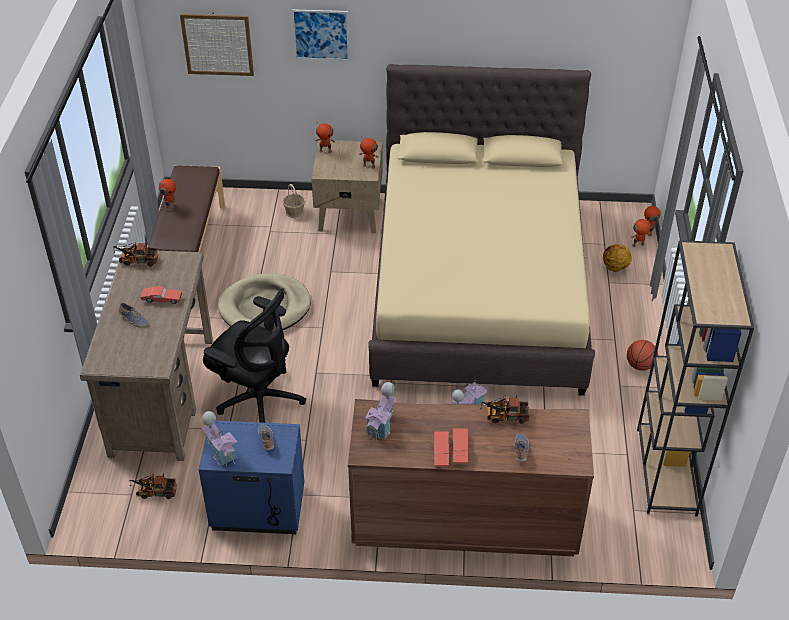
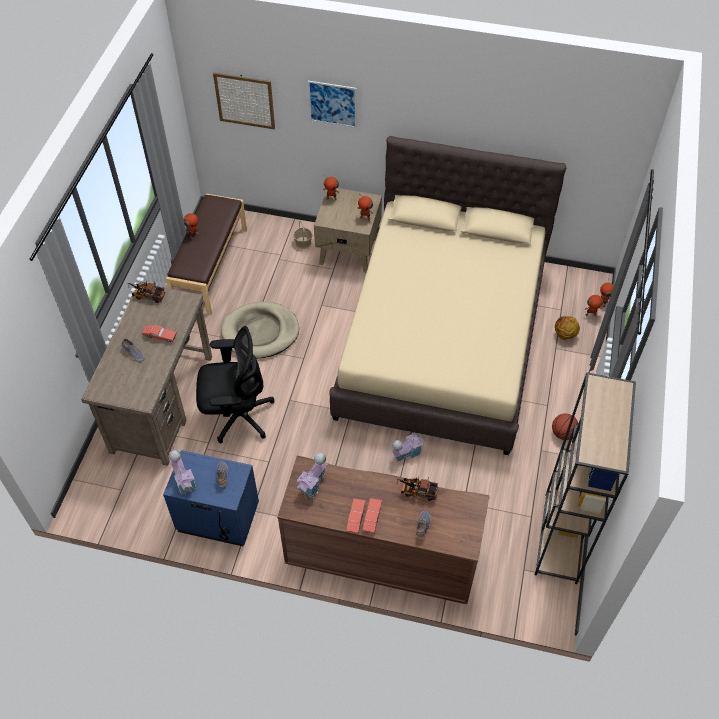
camera: 10 degrees right, 10 degrees up
toy truck [130,473,177,499] -> none
black office chair [203,288,306,423] -> black office chair turned 45 degrees counterclockwise [196,326,275,443]

